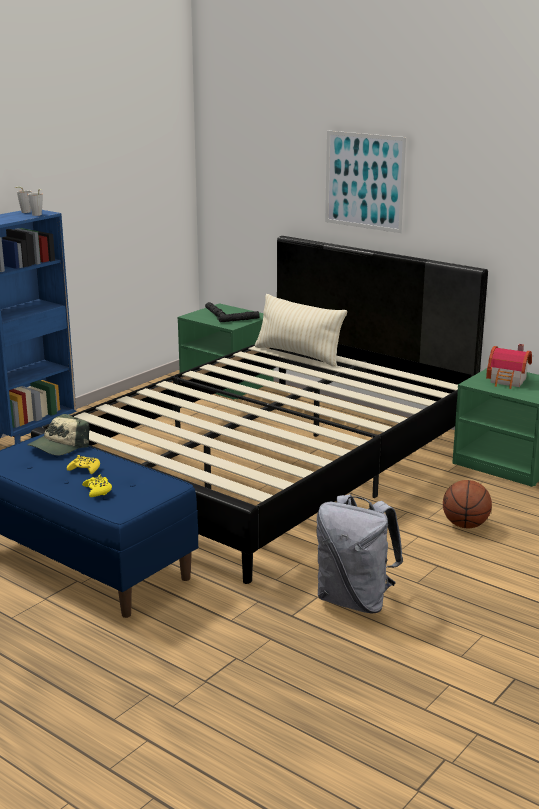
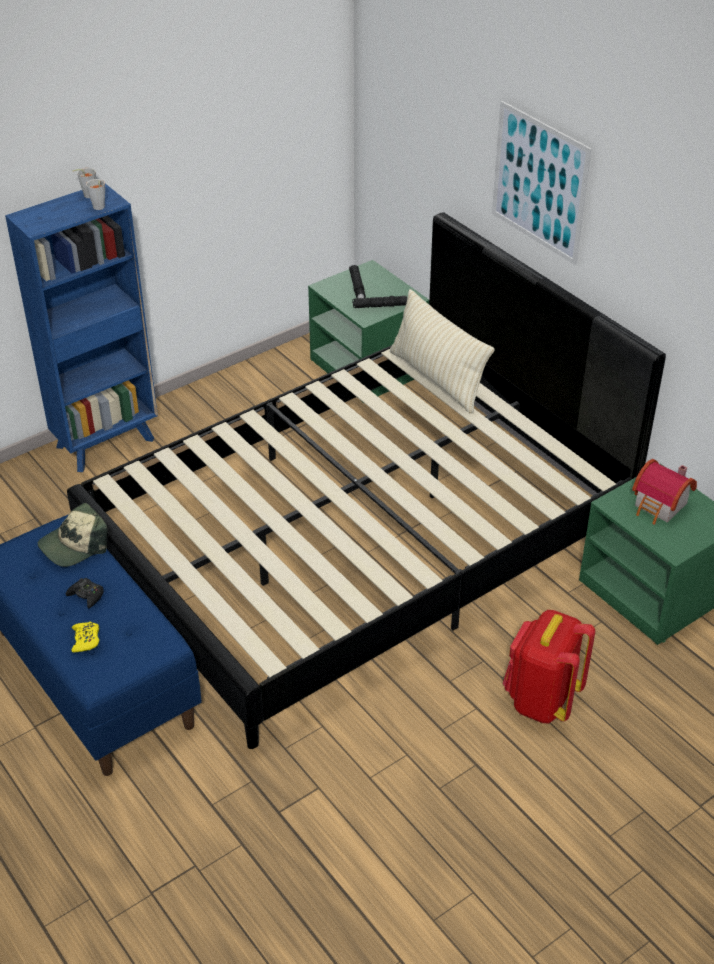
camera: 15 degrees right, 20 degrees up
yellow game controller [67,455,100,474] -> black game controller [66,578,104,608]
grey backpack [316,494,403,614] -> none
basketball [443,480,492,528] -> red backpack [503,610,595,723]

